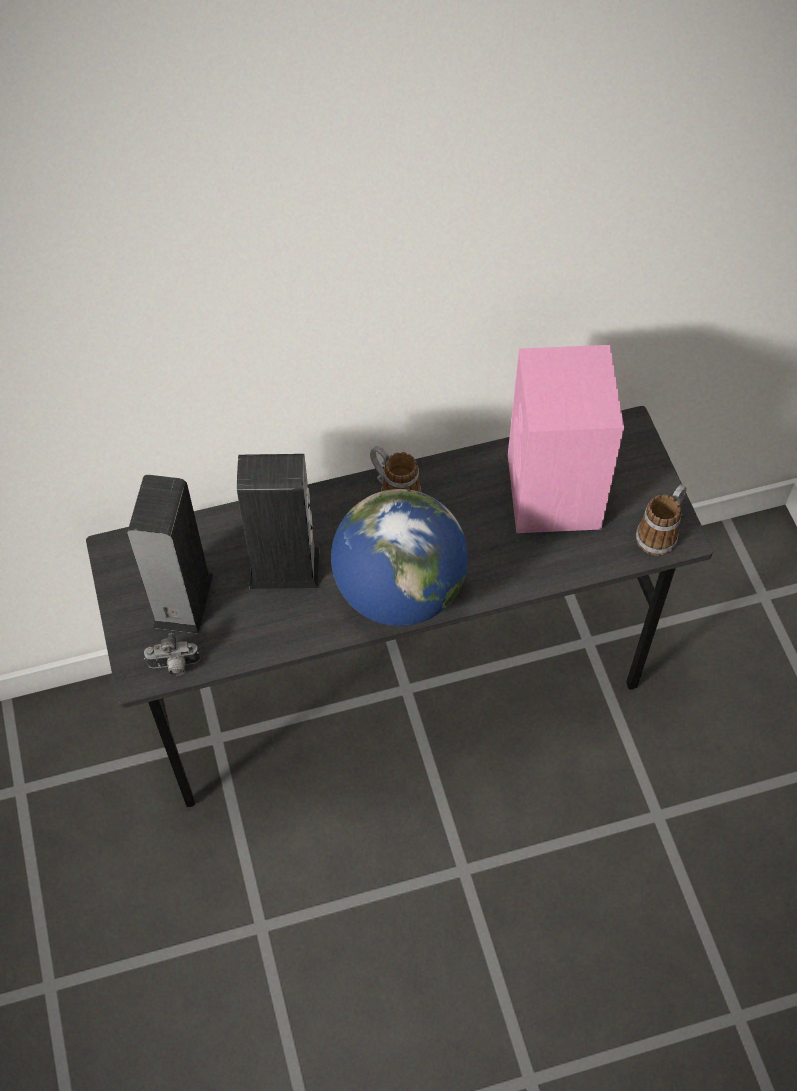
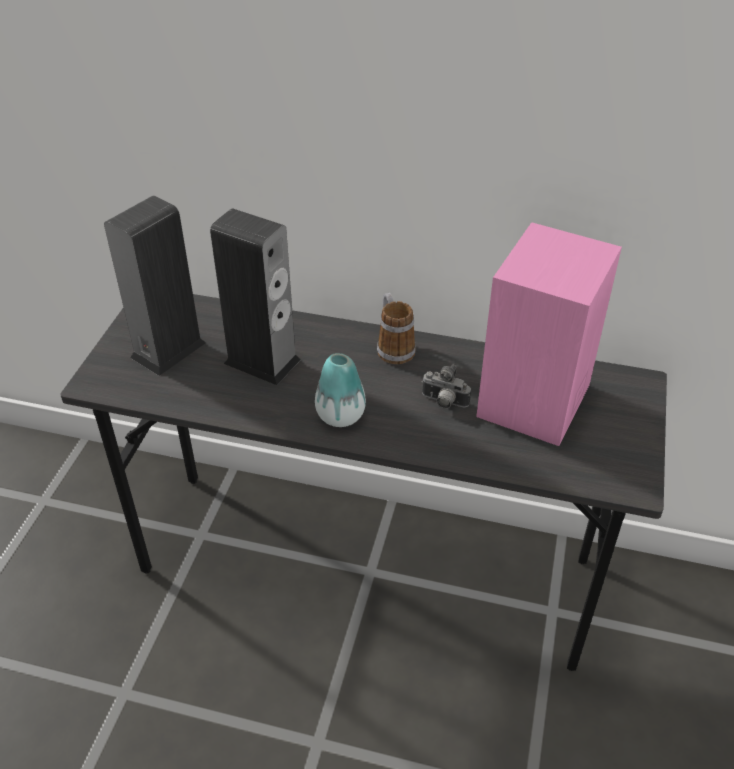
camera: 30 degrees right, 15 degrees down
camera [144,633,200,676] -> camera moved to [422,365,471,409]
globe [331,489,468,626] -> vase [315,353,366,427]
mug [636,484,687,556] -> none

